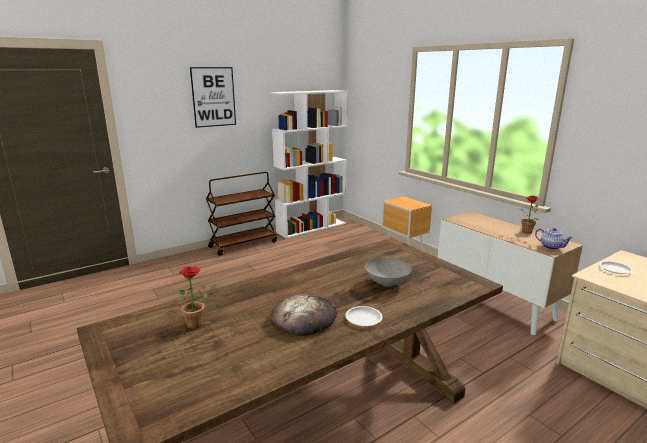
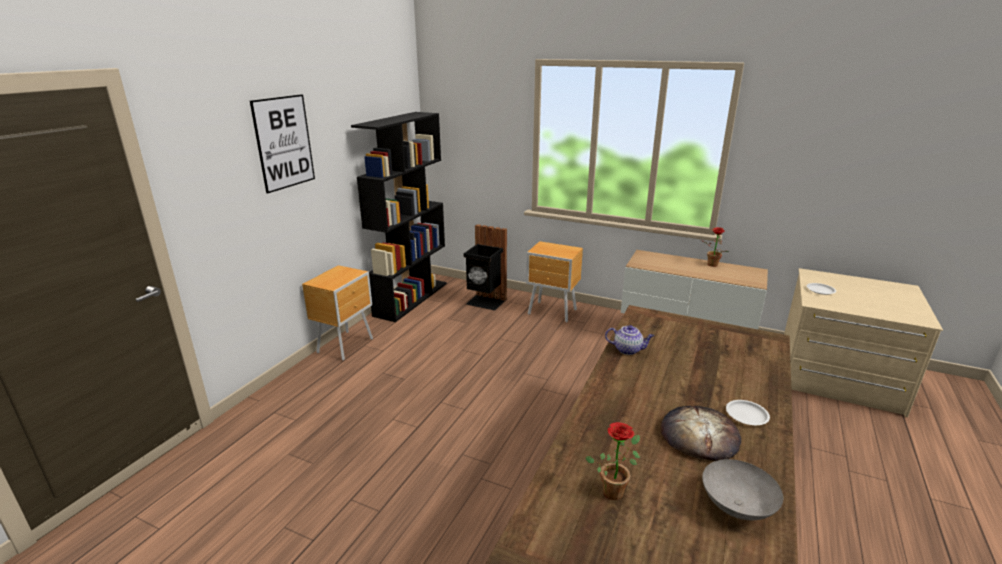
camera: 30 degrees left, 5 degrees up
brown cart [206,172,277,256] -> brown nightstand [302,265,373,361]
white bookcase [271,90,348,239] -> black bookcase [351,112,447,322]
grey bowl [365,258,412,287] -> grey bowl moved to [702,459,783,520]
teapot [535,228,573,250] -> teapot moved to [605,325,654,355]
none -> black trash can [464,224,507,311]

